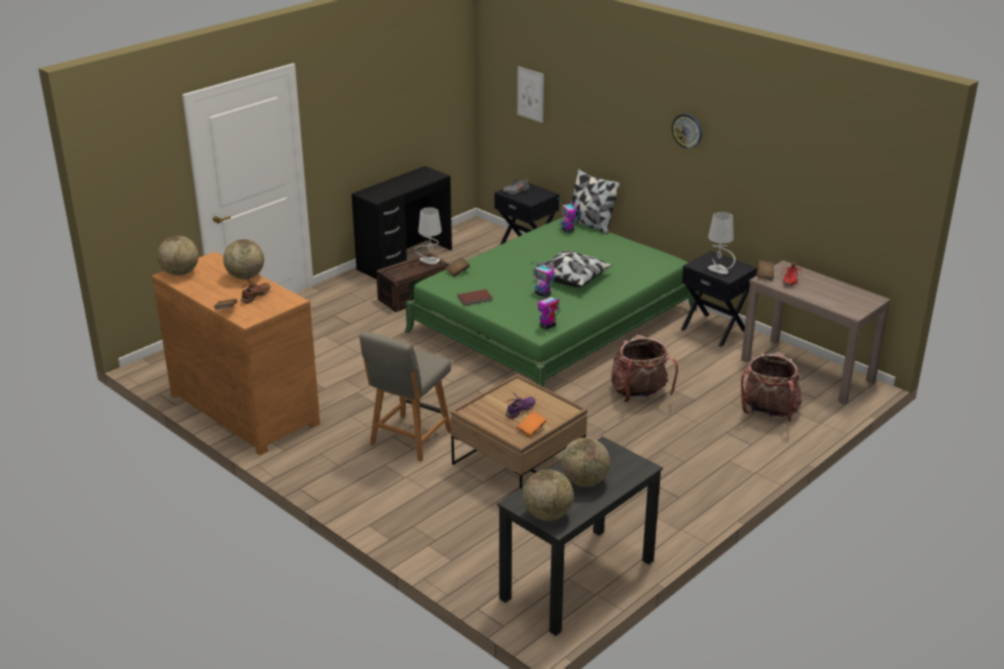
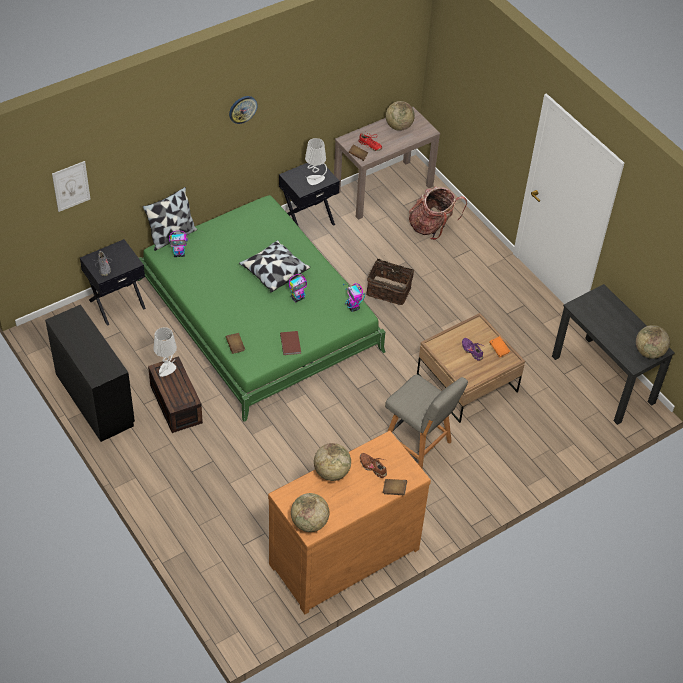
camera: 80 degrees left, 20 degrees up
globe [561,437,610,487] -> globe moved to [386,101,415,131]
backpack [611,335,678,402] -> basket [366,259,414,305]

